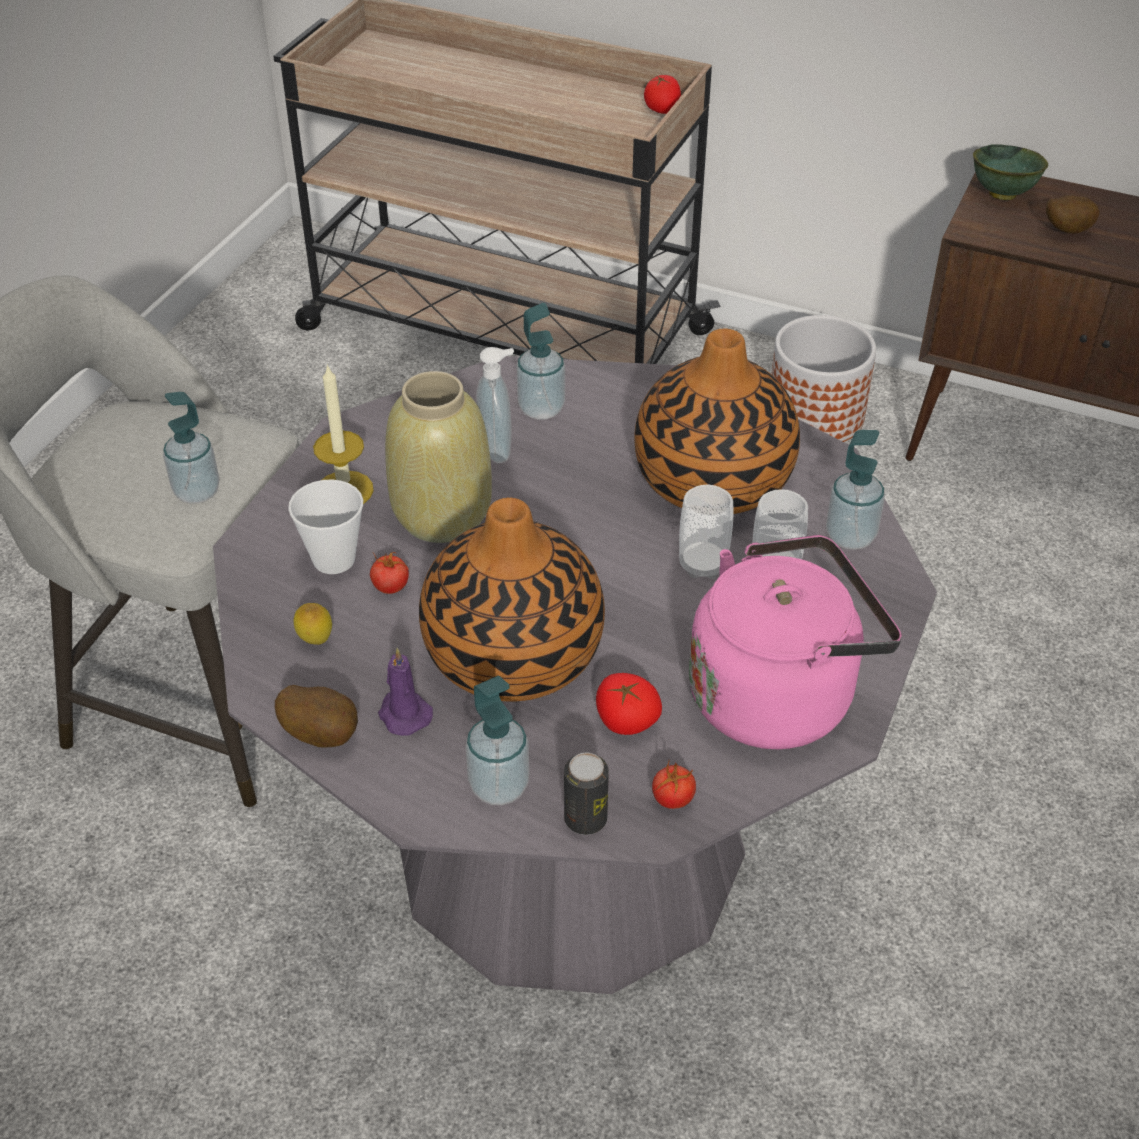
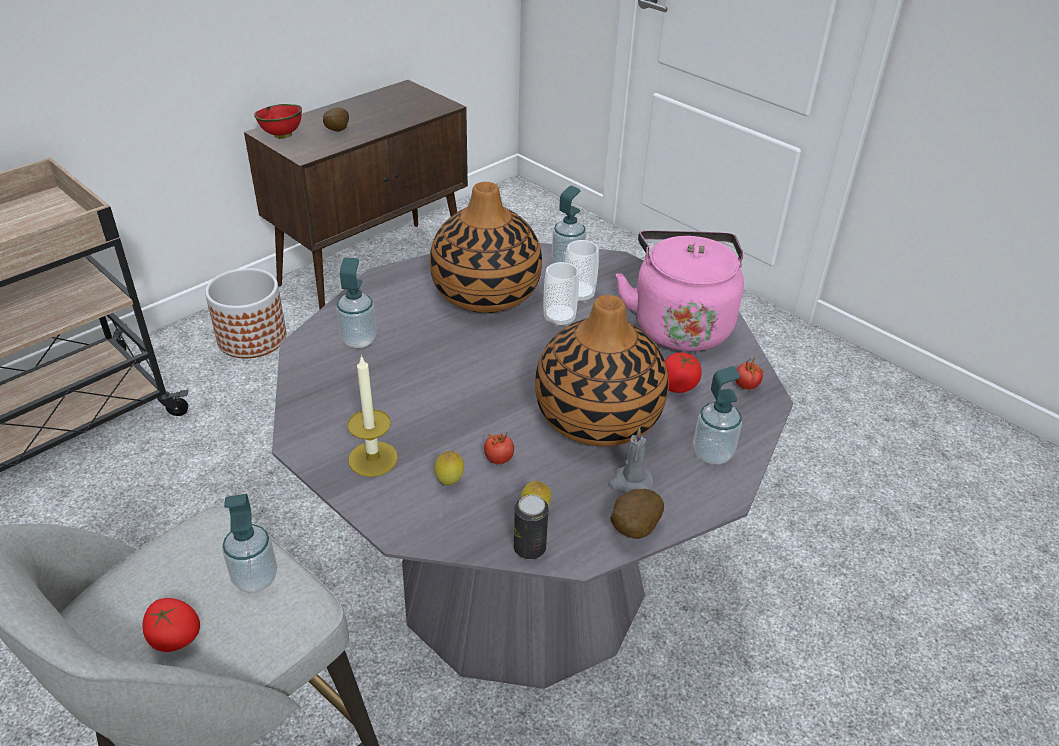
camera: 70 degrees left, 5 degrees down
cup [288,479,363,574] -> lemon [434,451,464,485]
purple candle [378,647,433,736] -> grey candle [608,428,654,494]
beige vase [385,371,492,543] -> none
soap dispenser [476,347,514,463] -> none
can [564,753,609,835] -> can moved to [514,495,549,559]
tomato [644,75,681,114] -> tomato moved to [142,598,200,652]
green bowl [973,144,1048,200] -> red bowl [254,104,302,139]

